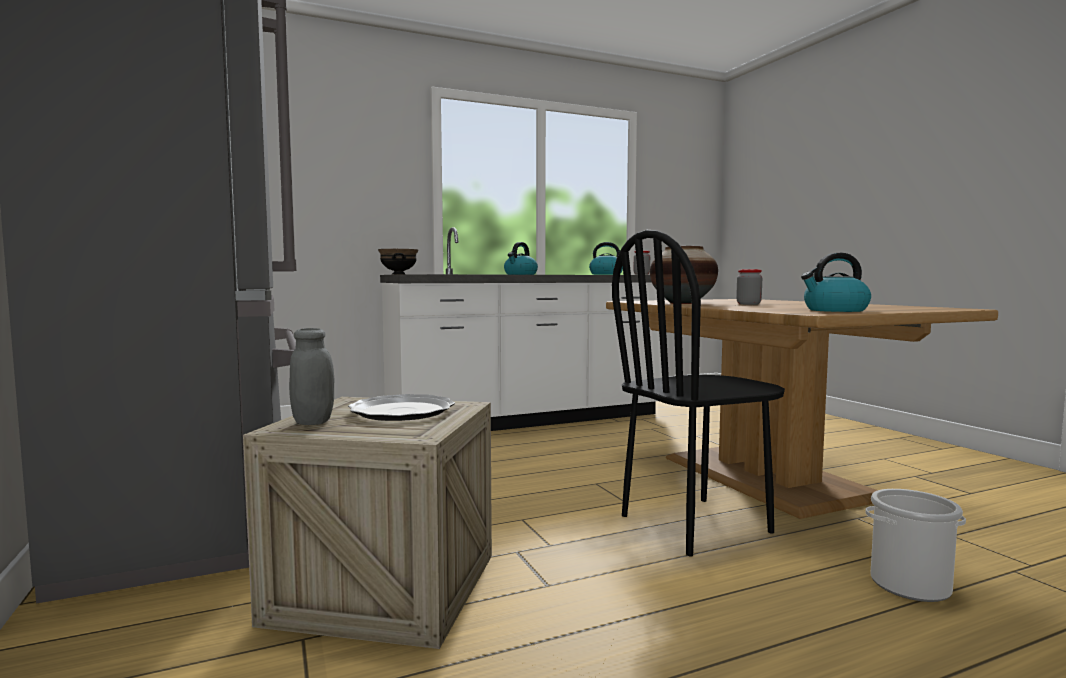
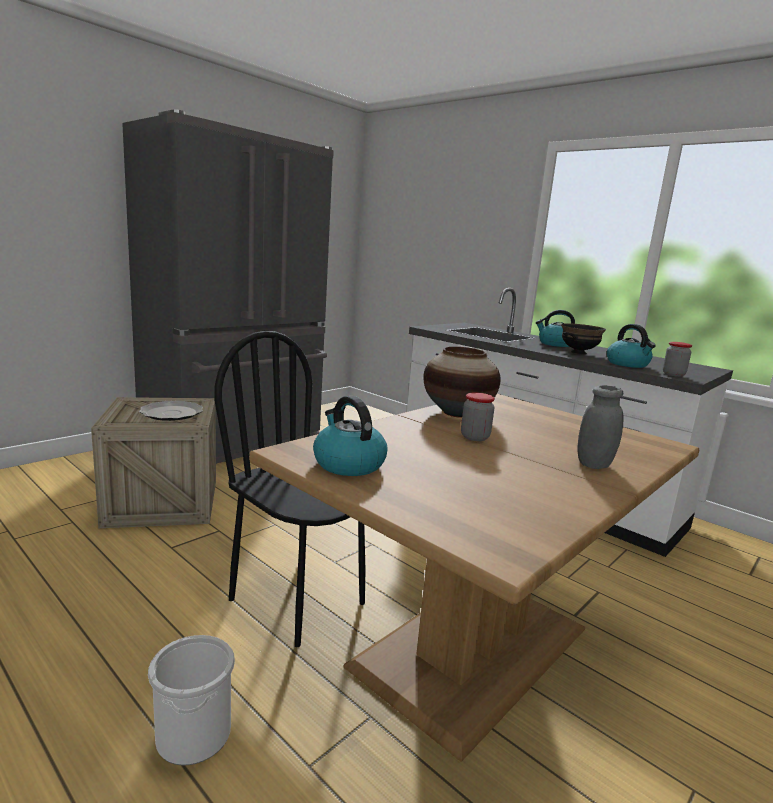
camera: 65 degrees right, 10 degrees up
grey jar [289,328,335,425] -> grey jar moved to [577,385,624,469]
black bowl [378,249,418,275] -> black bowl moved to [561,323,606,355]

